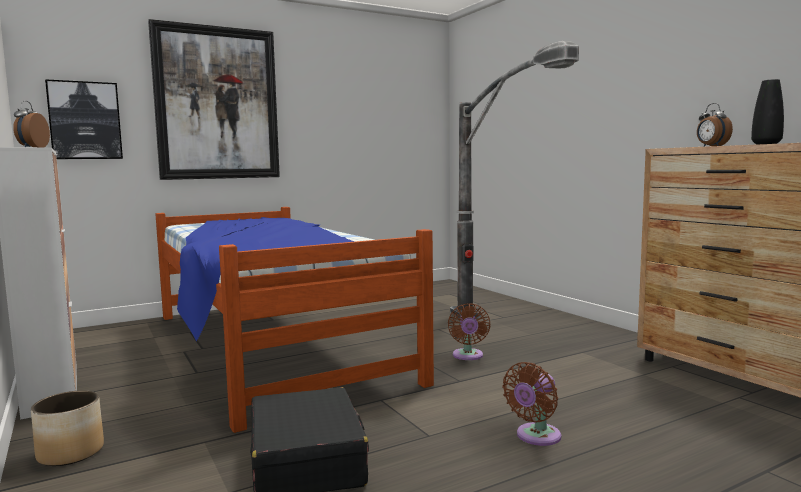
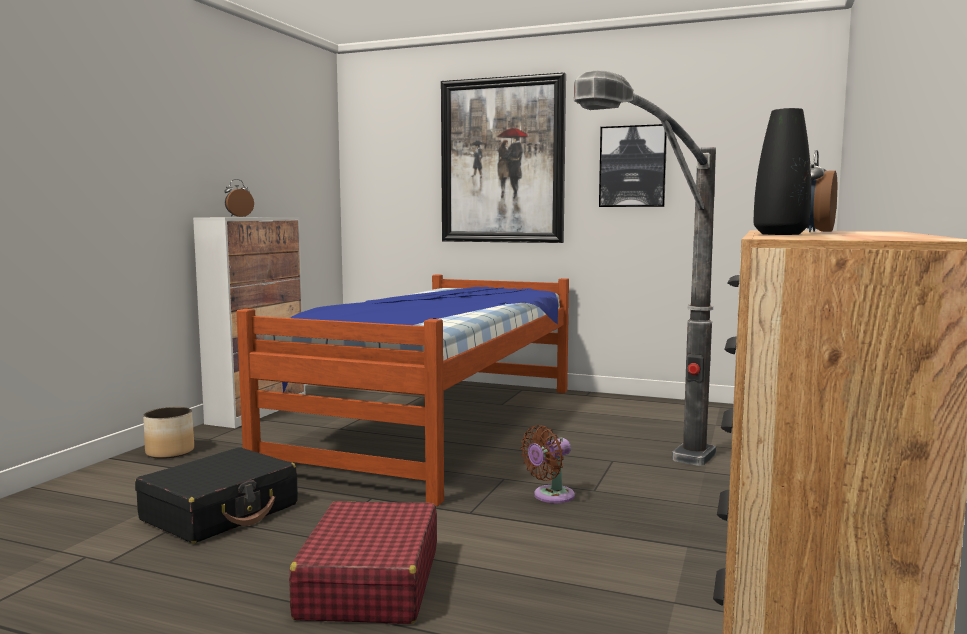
camera: 50 degrees right, 0 degrees up
picture [45,79,123,159] -> picture moved to [599,124,667,207]
brown fan [502,362,561,446] -> red suitcase [289,501,437,624]

